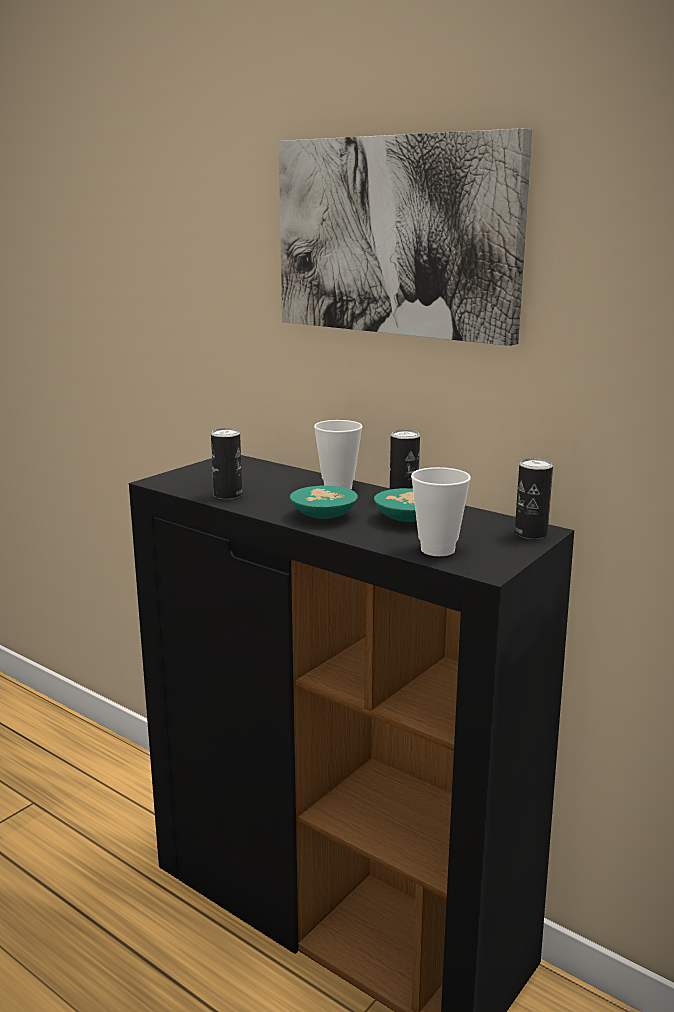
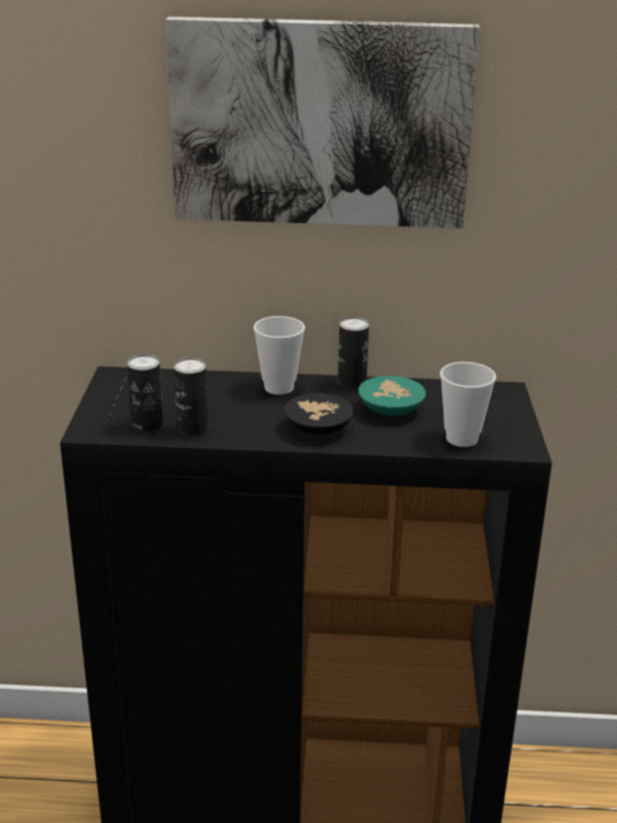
camera: 35 degrees left, 10 degrees up
turquoise bowl [290,486,358,519] -> black bowl [284,393,354,435]
can [515,458,553,539] -> can moved to [127,354,163,432]

